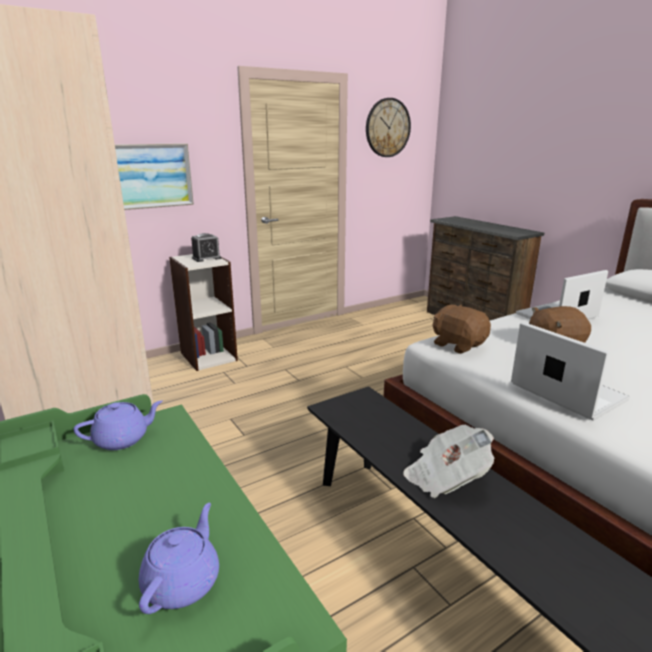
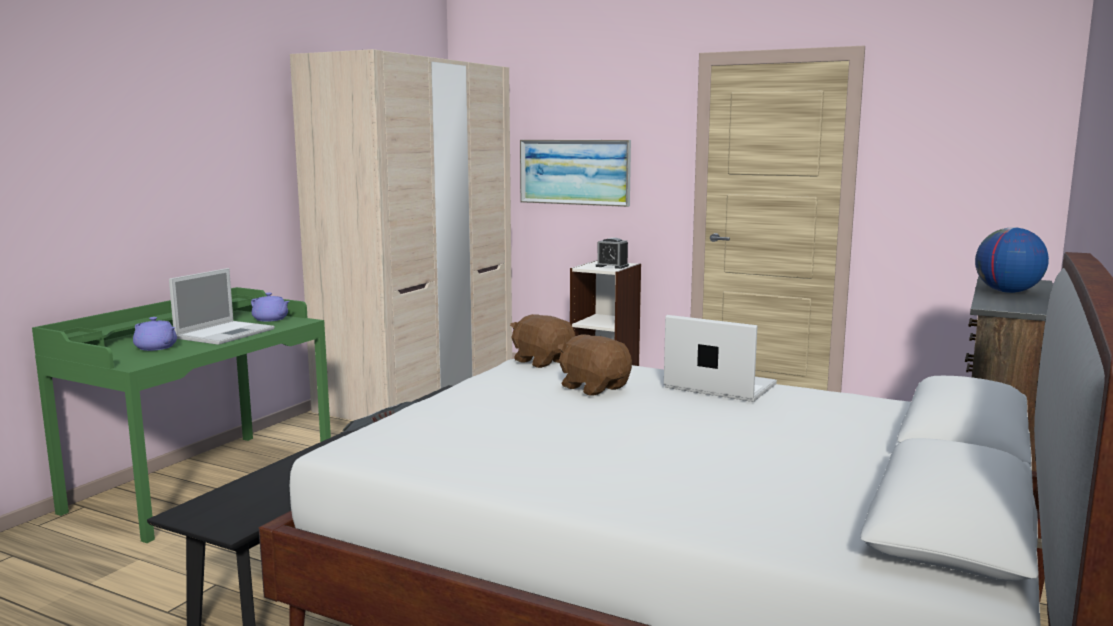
camera: 60 degrees right, 10 degrees down
purple teapot [139,503,219,614] -> purple teapot turned 45 degrees clockwise [133,317,177,351]
wall clock [366,98,411,157] -> none
brown plush toy [433,304,491,354] -> brown plush toy turned 60 degrees counterclockwise [510,314,575,368]
laptop [511,322,630,421] -> laptop moved to [169,268,274,345]
none -> globe [975,227,1049,293]

